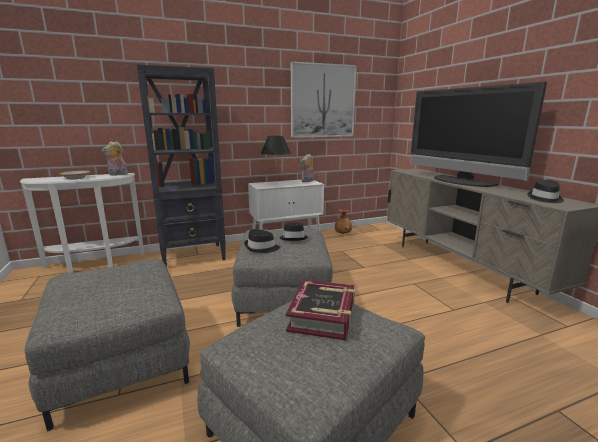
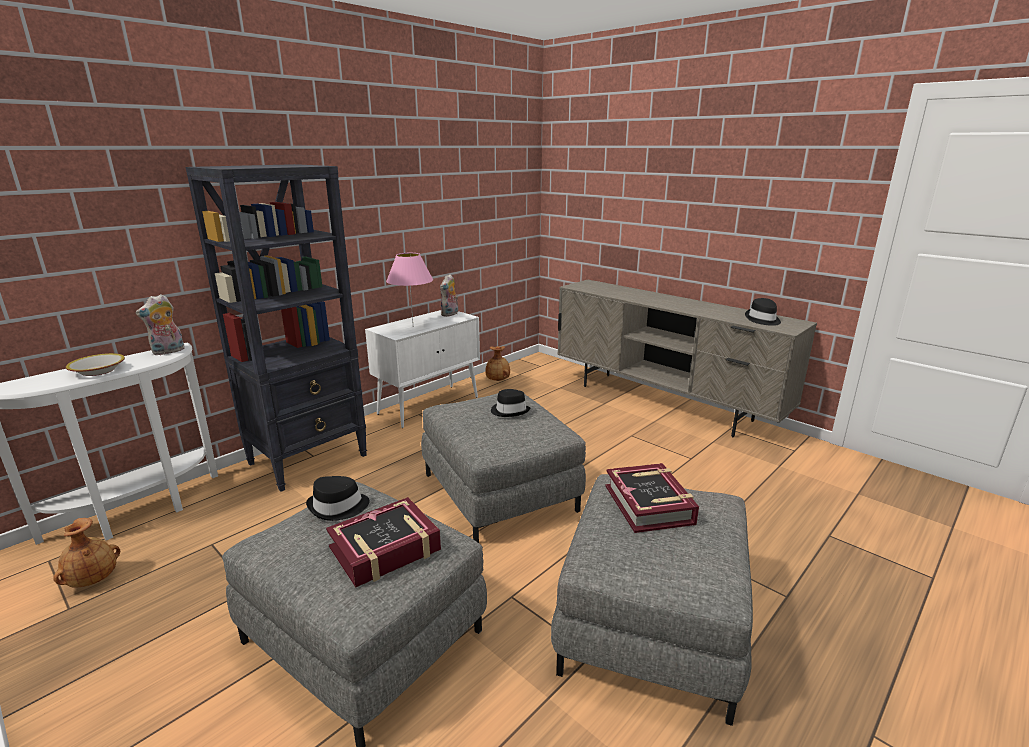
camera: 25 degrees left, 5 degrees up
black hat [244,229,280,253] -> black hat moved to [306,476,370,521]
black table lamp [261,136,291,185] -> pink table lamp [386,253,433,322]
picture [291,61,357,138] -> none
television [411,82,547,187] -> none
none -> brown vase [53,518,120,588]
none -> book [326,497,441,588]

